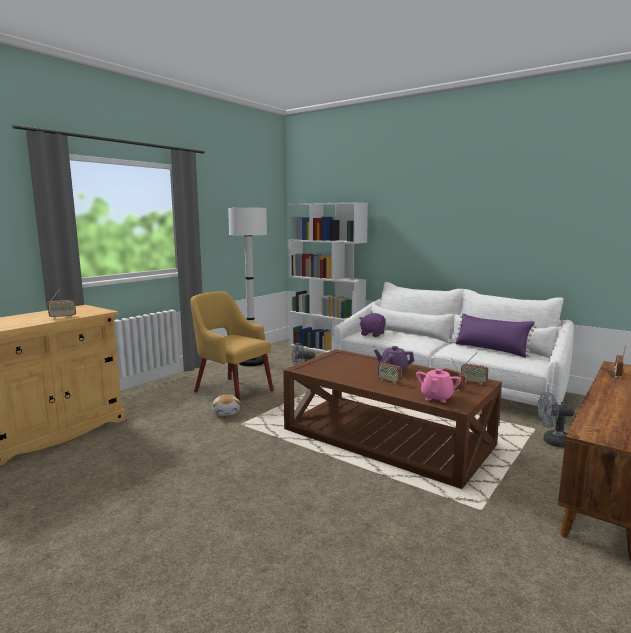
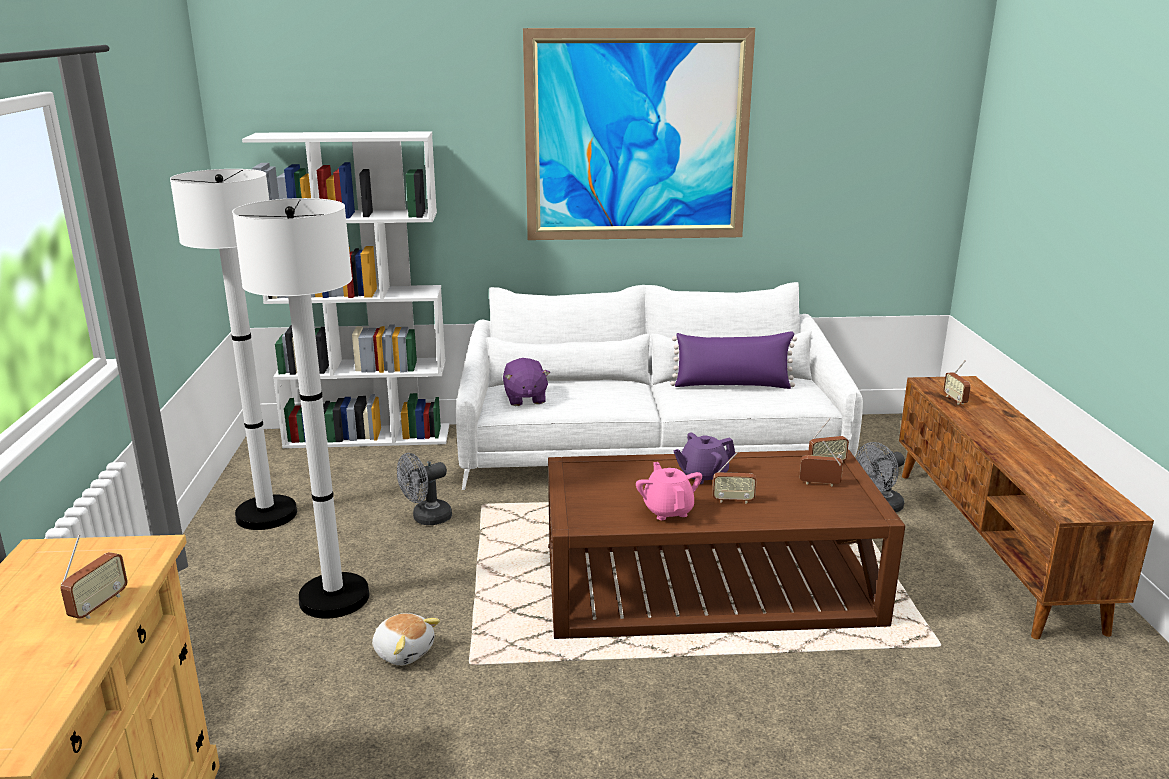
camera: 40 degrees left, 10 degrees up
yellow armchair [190,291,274,400] -> white floor lamp [232,198,369,619]
pink teapot [416,368,461,403] -> pink teapot moved to [636,462,702,520]
none -> picture [523,28,755,240]

